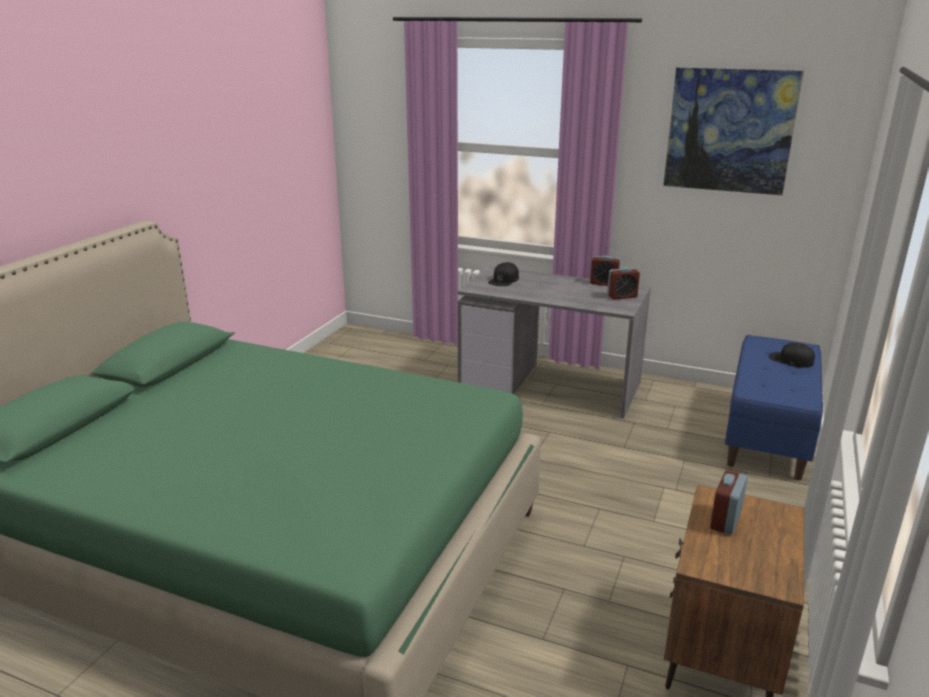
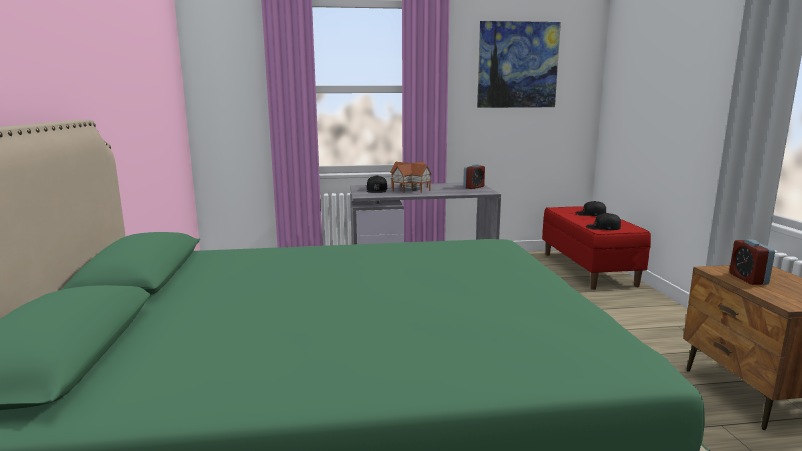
camera: 30 degrees left, 10 degrees down
alarm clock [590,255,620,286] -> none
blue bench [725,335,823,480] -> red bench [542,206,651,290]
none -> toy house [390,161,432,193]
none -> black cap [586,213,621,230]

